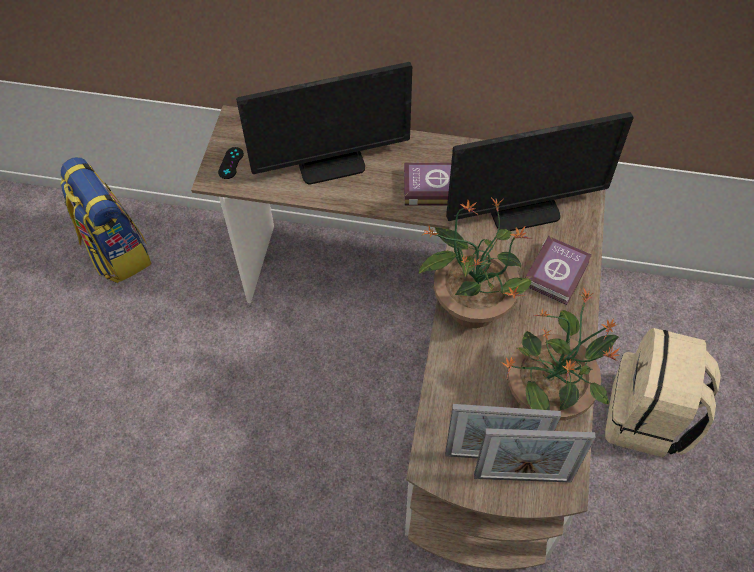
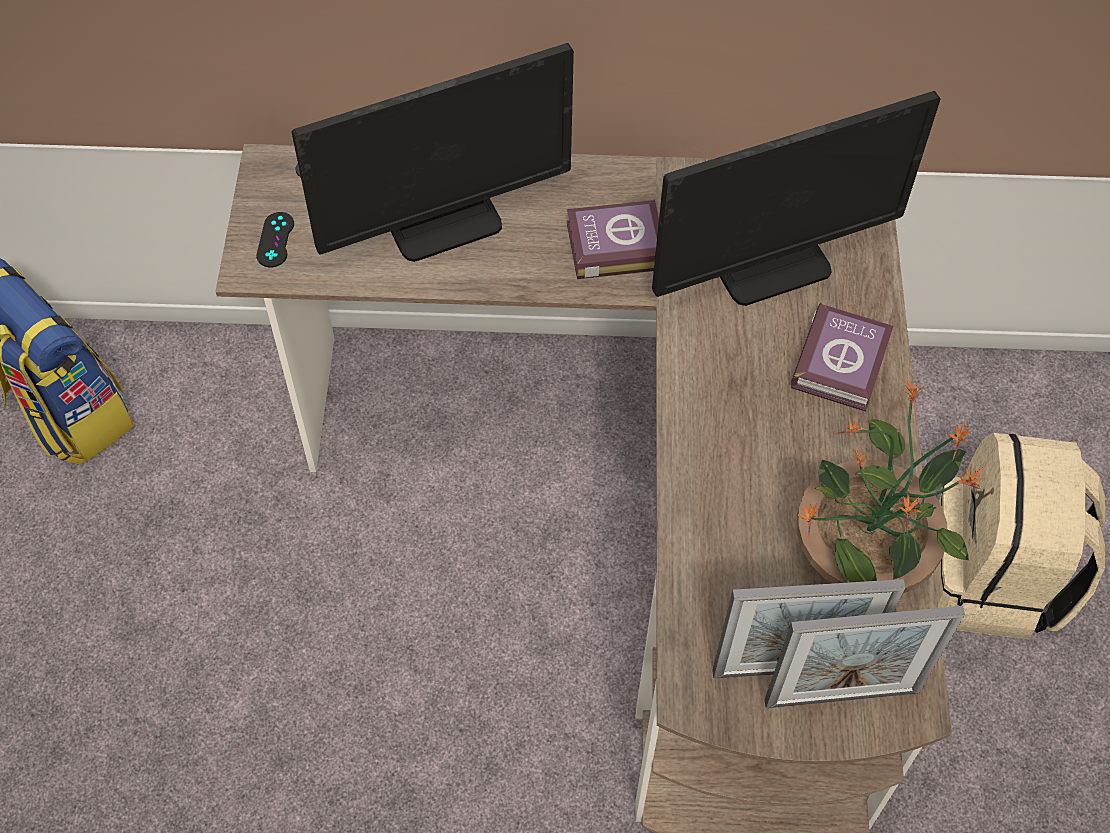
camera: 10 degrees left, 0 degrees up
potted plant [419,197,532,328] -> none

